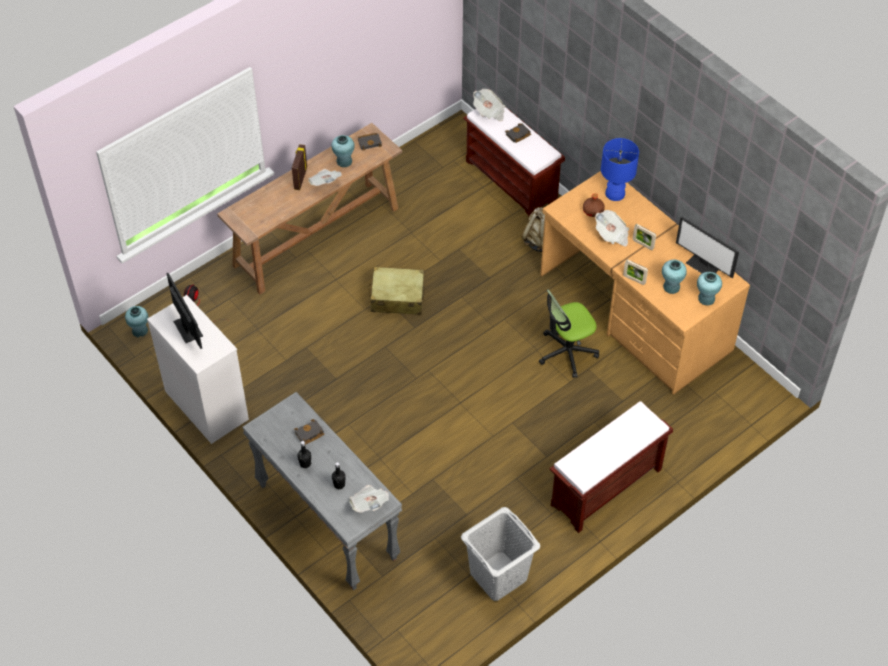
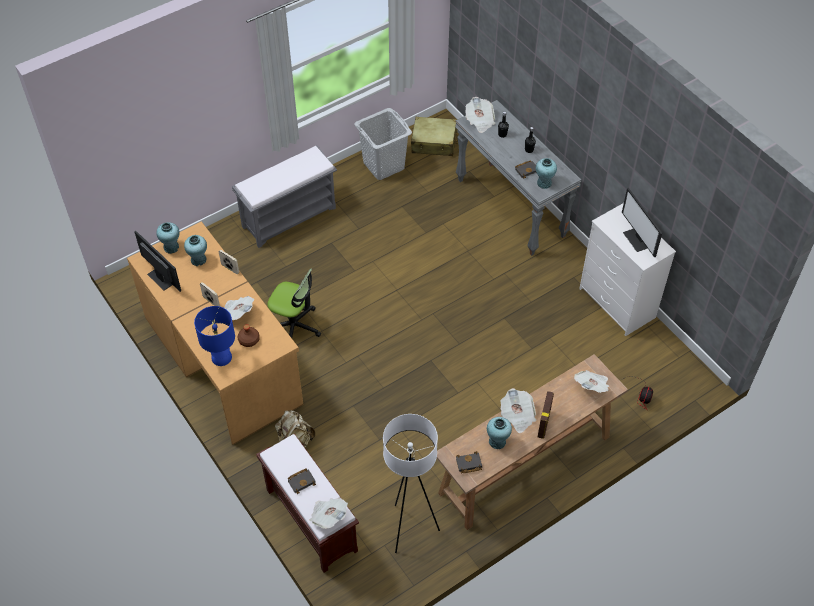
camera: 175 degrees left, 0 degrees up
turquoise vase [125,306,148,337] -> turquoise vase moved to [536,158,557,189]
beige suitcase [368,267,425,315] -> beige suitcase moved to [411,117,458,156]
office chair [539,289,599,378] -> office chair turned 45 degrees clockwise [268,268,321,338]
brown bench [550,401,673,533] -> grey bench [232,145,337,248]
none -> white floor lamp [383,414,440,553]
none -> newspaper [574,370,609,393]

